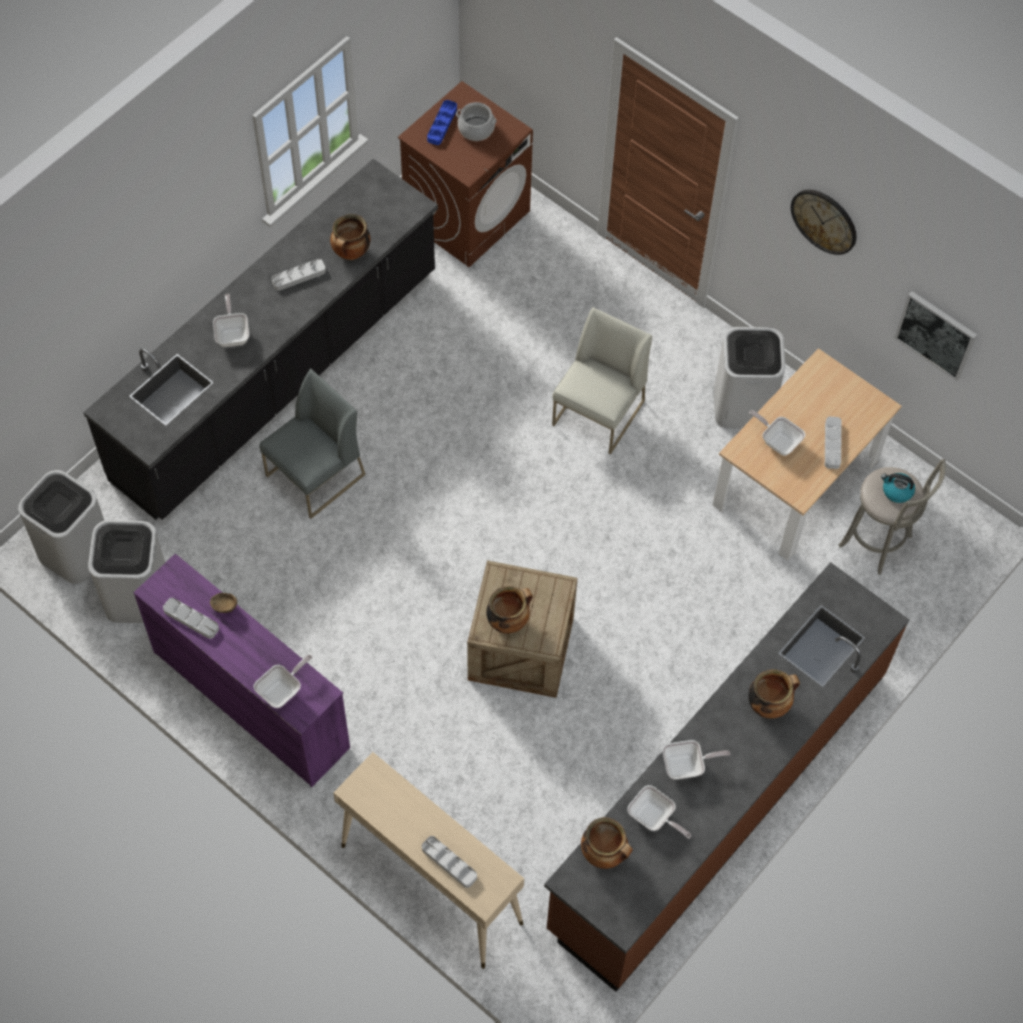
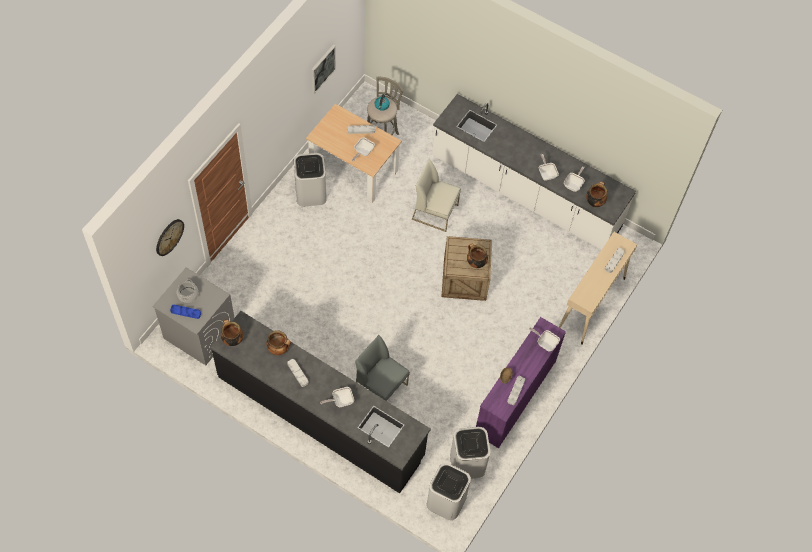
camera: 100 degrees left, 0 degrees up
brown washing machine [398,81,533,267] -> grey washing machine [152,267,235,365]
brown counter [544,562,909,992] -> white counter [432,94,636,250]
white chair [552,307,652,454] -> white chair moved to [412,159,461,232]
cooking pot [748,669,800,719] -> cooking pot moved to [221,319,243,346]
wall clock [791,190,857,255] -> wall clock moved to [156,219,184,256]

